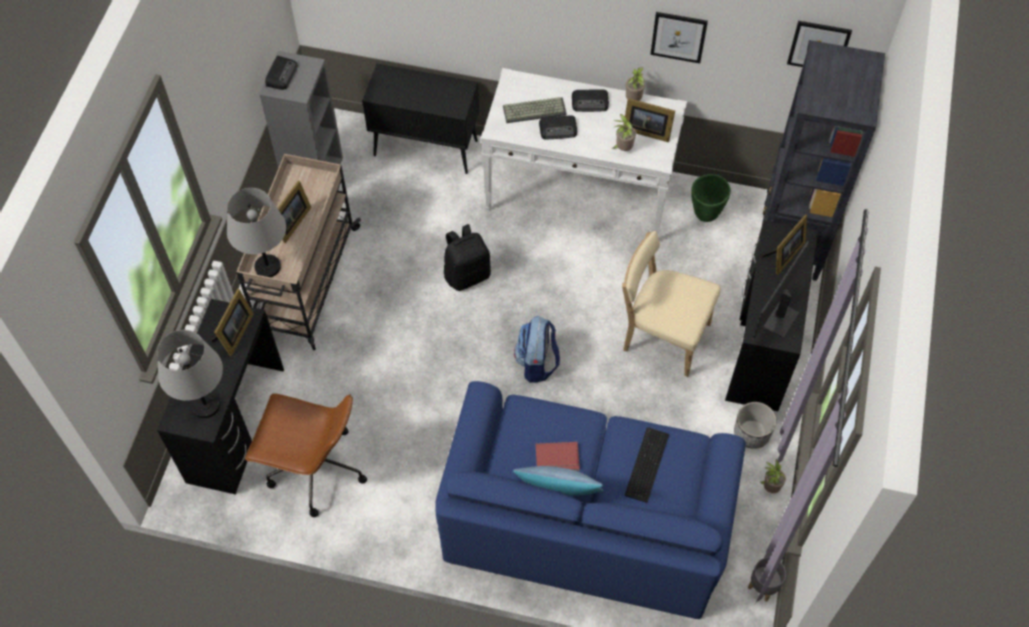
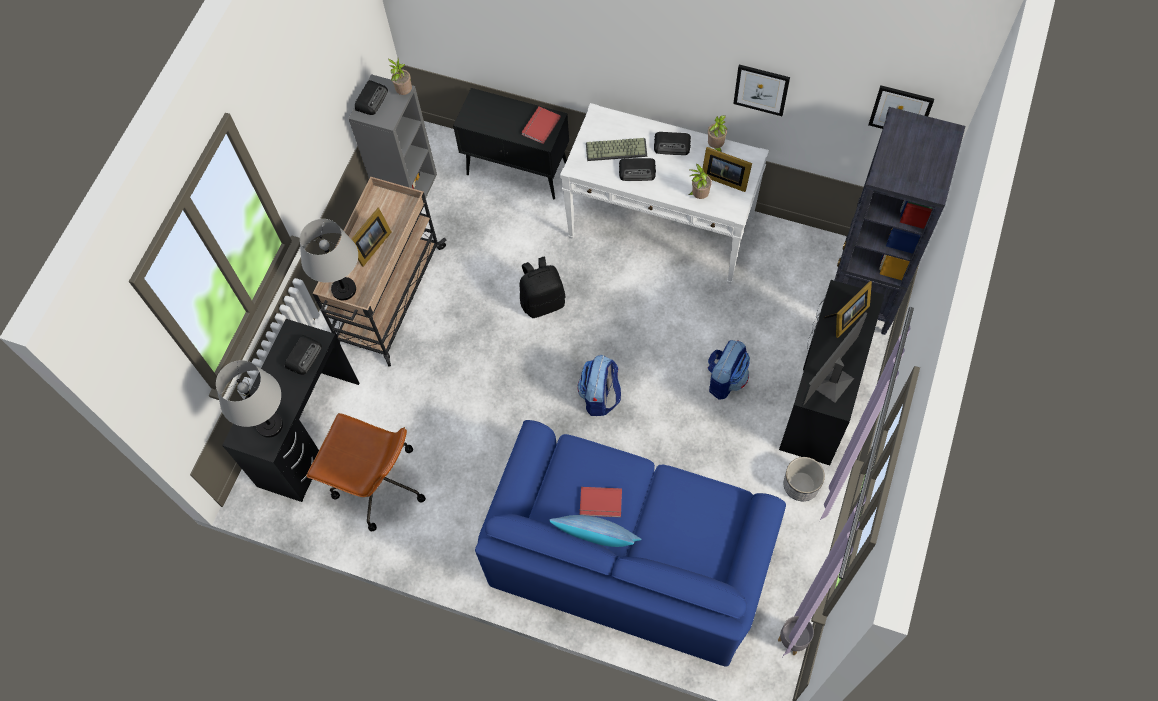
camera: 10 degrees right, 5 degrees up
picture frame [211,289,254,356] -> radio [285,335,322,375]
beige chair [622,231,721,377] -> backpack [708,340,750,400]
keyboard [625,427,669,503] -> none
green planter [691,174,731,222] -> none
potted plant [759,459,786,493] -> potted plant moved to [388,58,412,95]
none -> red book [521,107,561,144]

